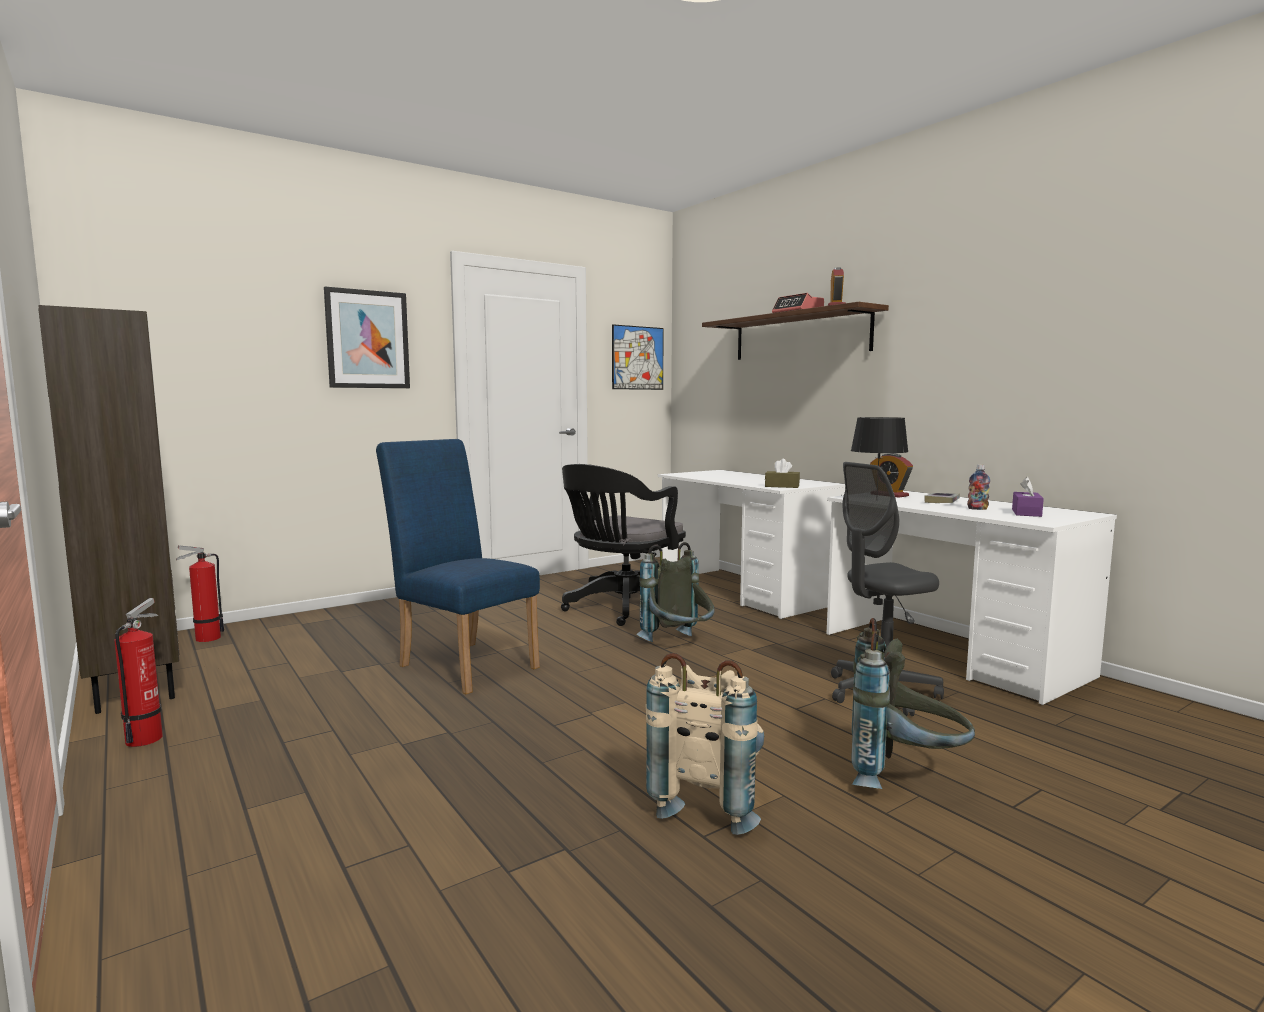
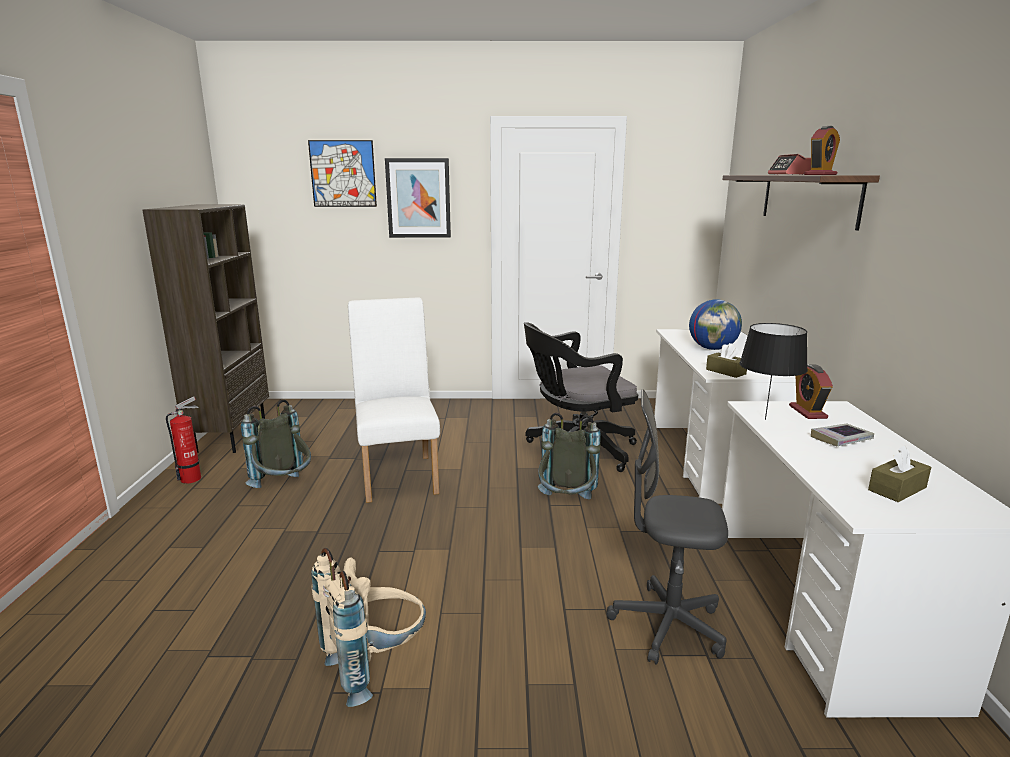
camera: 35 degrees right, 10 degrees up
fire extinguisher [176,545,224,642] -> none
blue chair [376,439,540,694] -> white chair [348,297,440,503]
picture [612,324,664,390] -> picture moved to [308,140,377,207]
grey backpack [851,618,975,789] -> grey backpack moved to [241,399,311,488]
bottle [967,464,990,510] -> none
purple tissue box [1012,477,1044,517] -> brown tissue box [868,445,931,502]
none -> globe [689,299,742,350]

